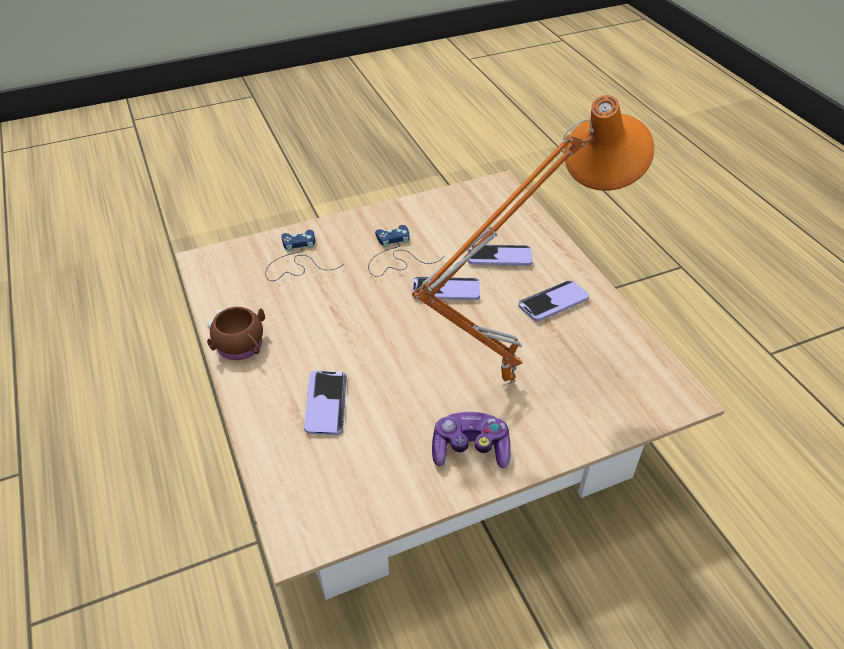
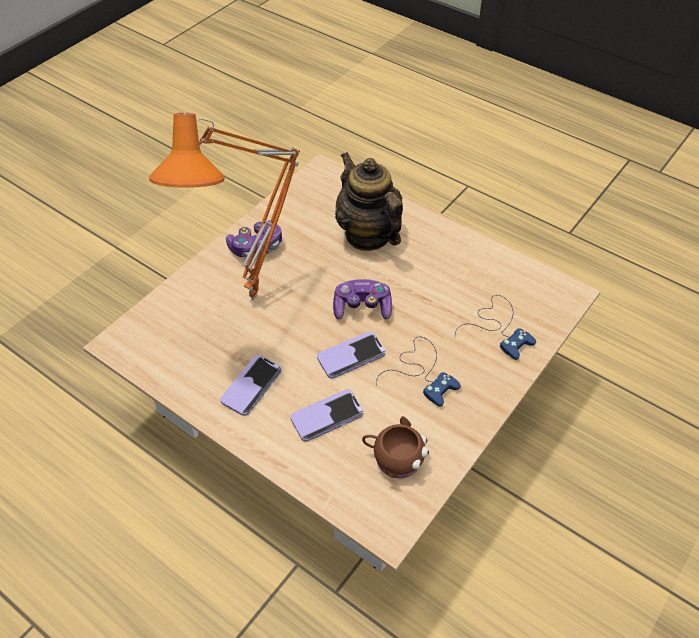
camera: 150 degrees right, 5 degrees up
brown mug [207,306,265,360] -> brown mug moved to [362,416,429,478]
phone [304,371,347,435] -> teapot [335,152,403,251]
none -> game controller [333,279,392,320]

